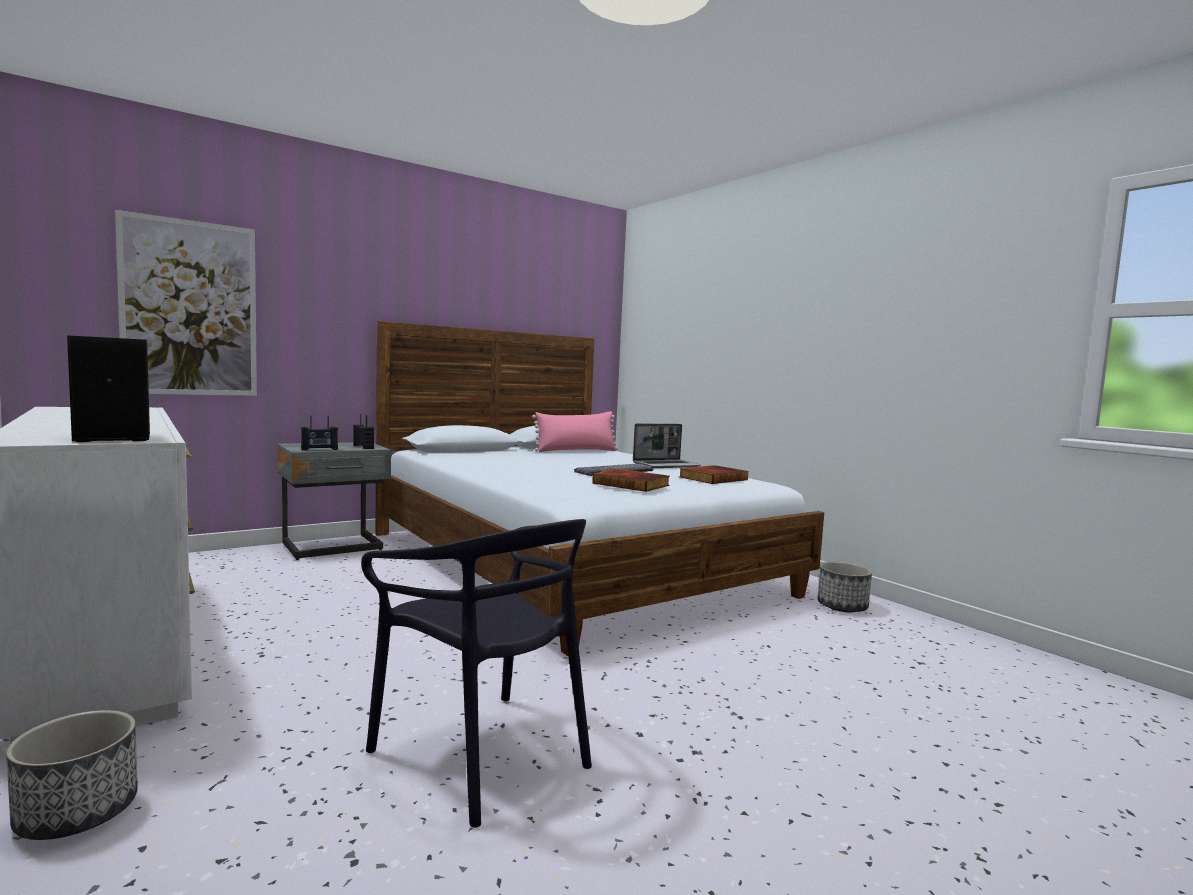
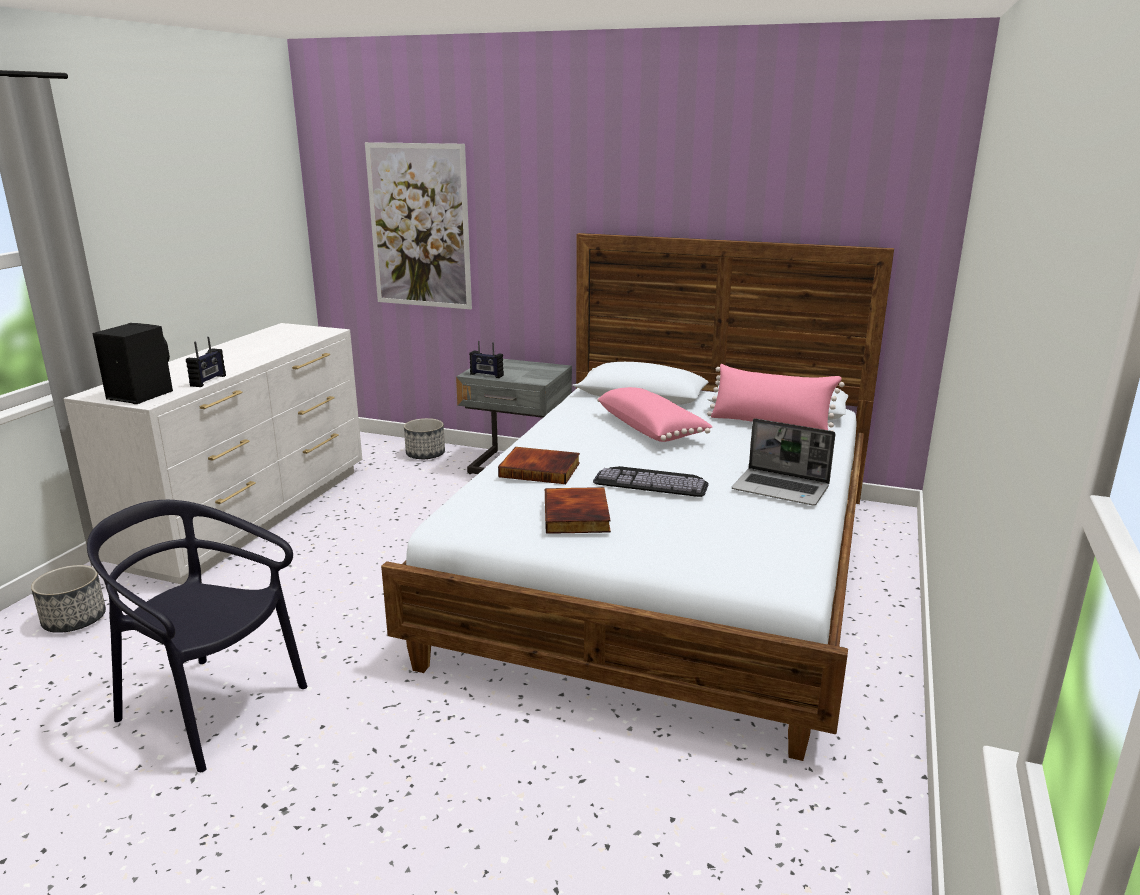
camera: 55 degrees right, 15 degrees up
radio [353,414,374,449] -> radio moved to [186,337,226,387]
black chair [361,519,592,828] -> black chair turned 105 degrees clockwise [87,500,307,772]
book [679,465,748,484] -> book moved to [498,447,580,484]
planter [818,562,872,612] -> planter moved to [404,418,445,459]
none -> pink pillow [597,387,713,442]

